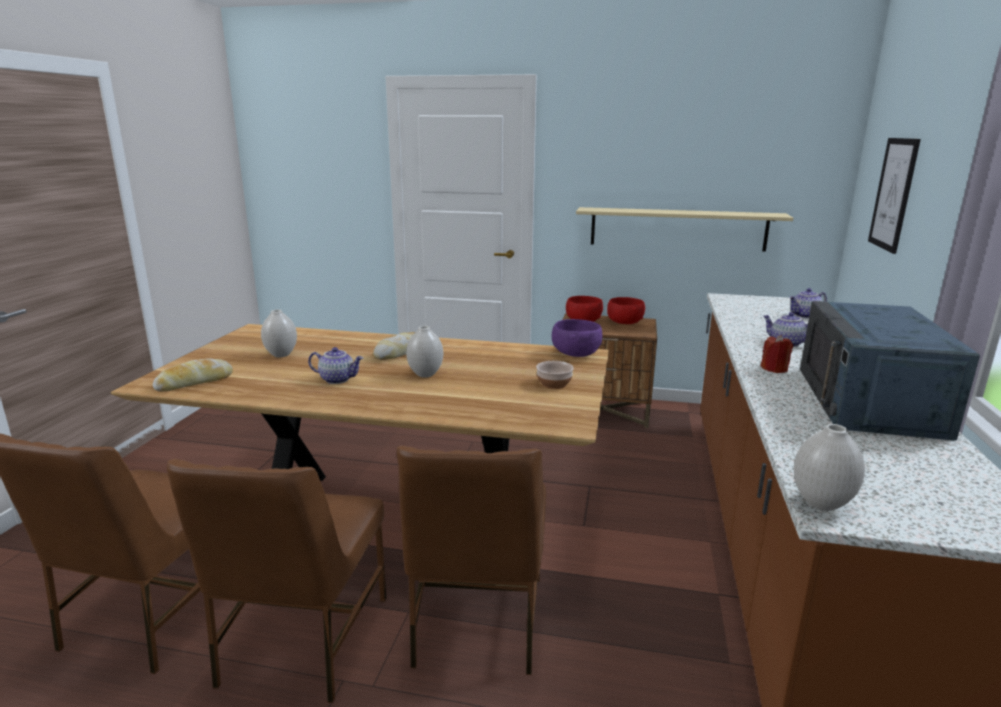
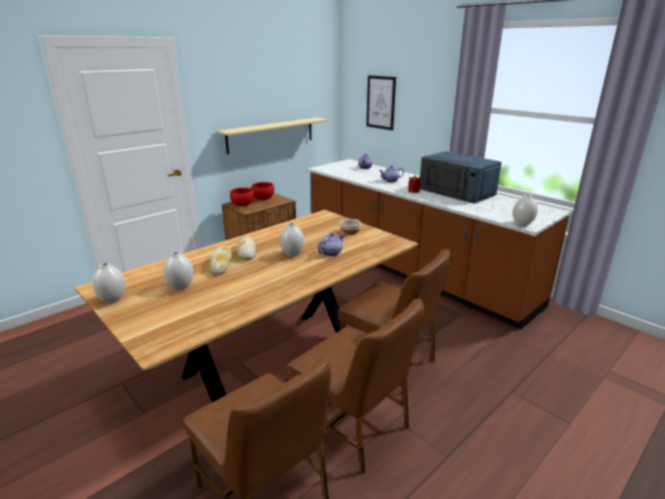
camera: 55 degrees left, 5 degrees up
bread [153,358,233,392] -> bread moved to [209,246,233,275]
teapot [308,347,363,384] -> teapot moved to [317,233,344,256]
purple bowl [552,319,602,357] -> none
none -> white vase [92,262,126,303]

